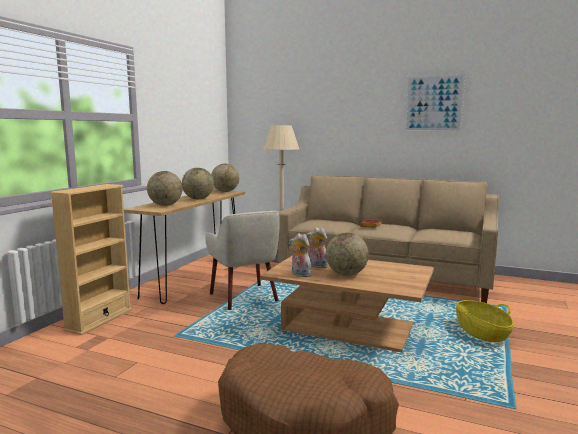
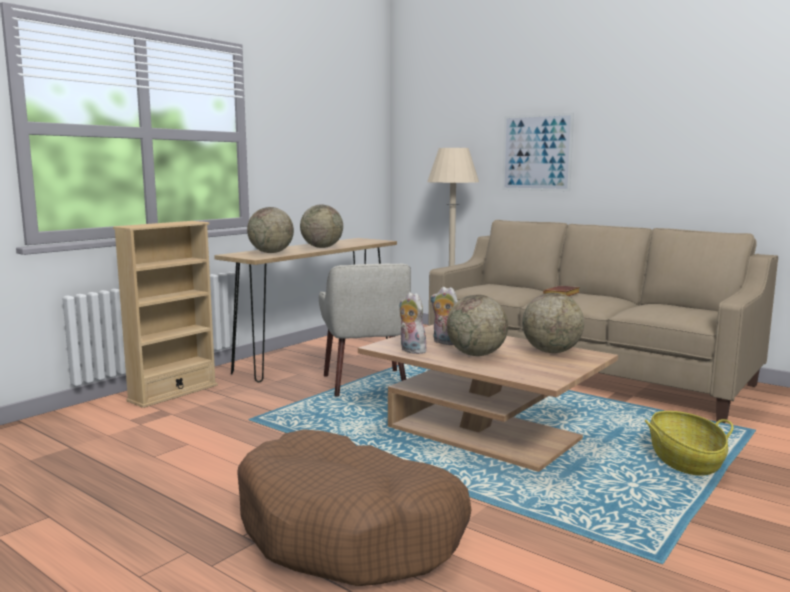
camera: 15 degrees right, 0 degrees up
globe [211,164,239,192] -> globe moved to [522,293,584,353]
picture [404,74,465,132] -> picture moved to [502,113,574,192]

